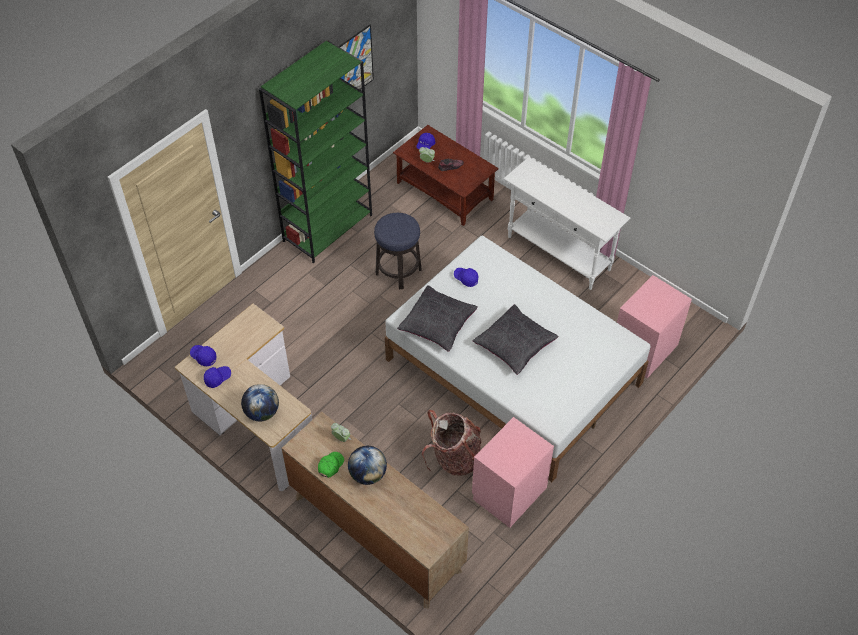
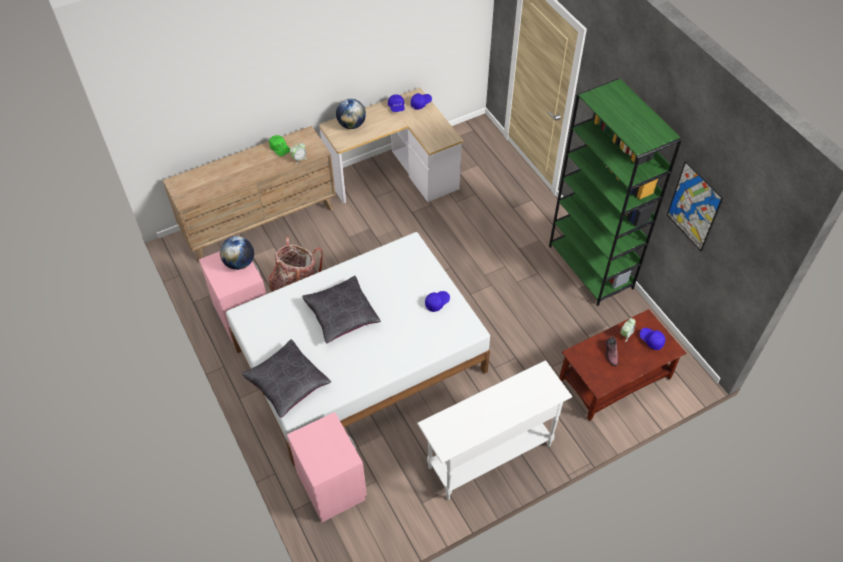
camera: 110 degrees right, 0 degrees up
globe [348,446,387,485] -> globe moved to [220,236,254,270]
stool [374,213,422,289] -> none
black pillow [397,285,478,352] -> black pillow moved to [242,339,331,418]

